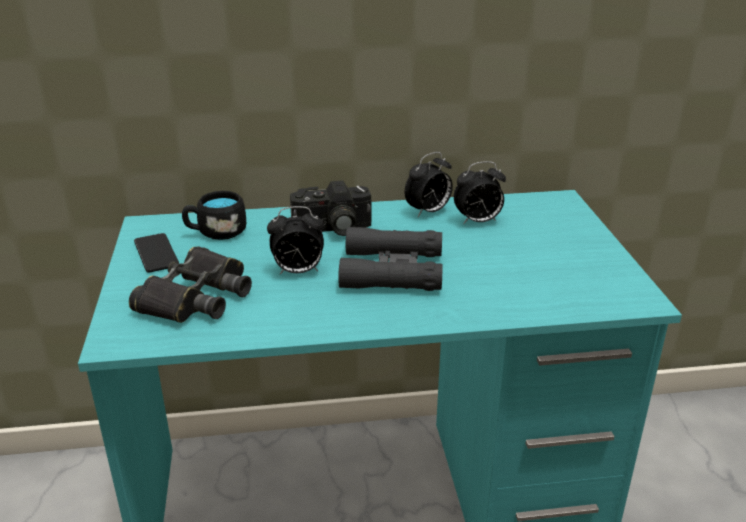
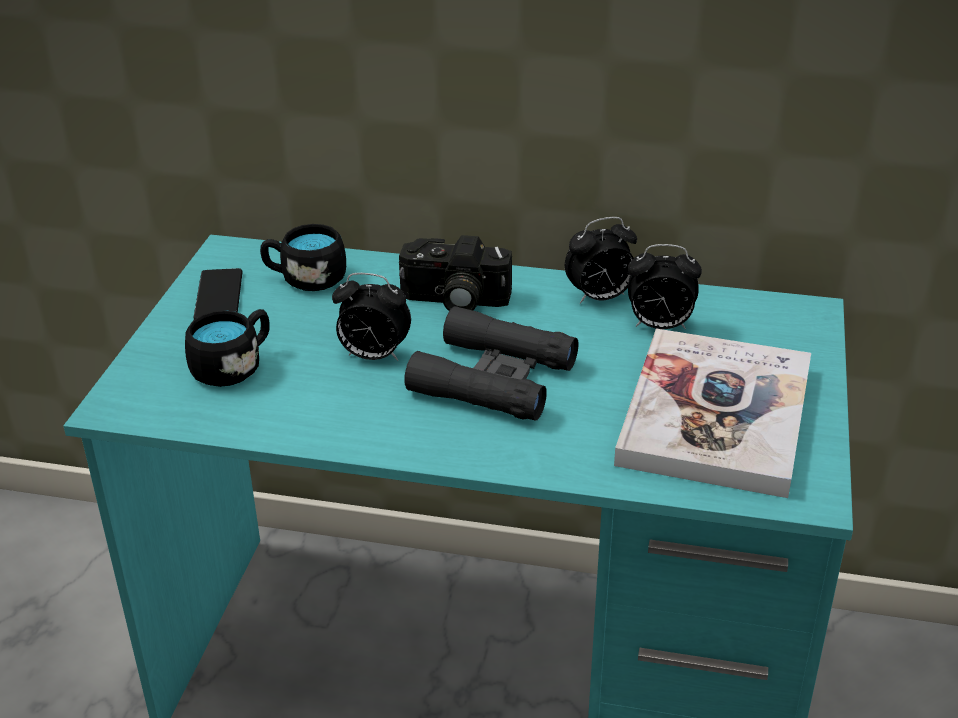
camera: 20 degrees right, 5 degrees up
black binoculars [129,246,252,323] -> black mug [185,309,270,387]
none -> book [614,329,811,498]

